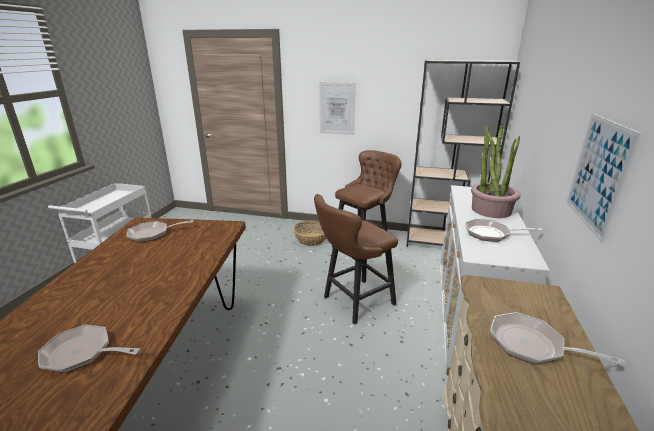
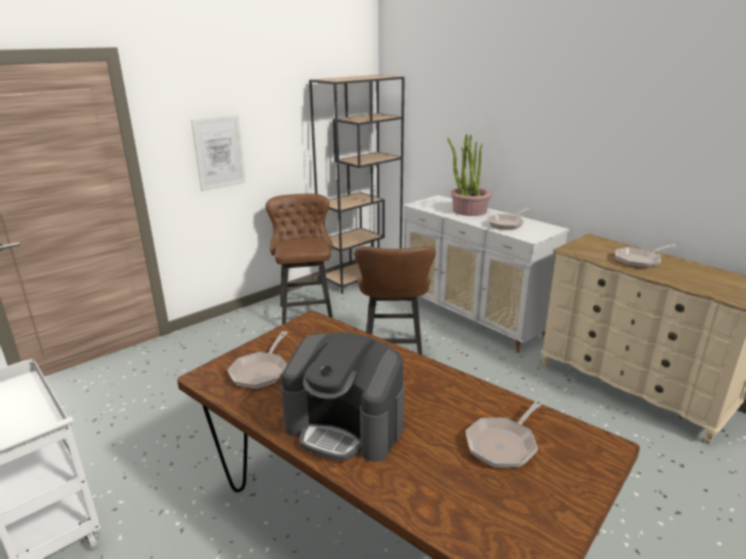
camera: 55 degrees left, 0 degrees up
basket [293,220,327,246] -> none
picture [566,113,642,244] -> none
none -> coffee machine [281,332,405,462]

